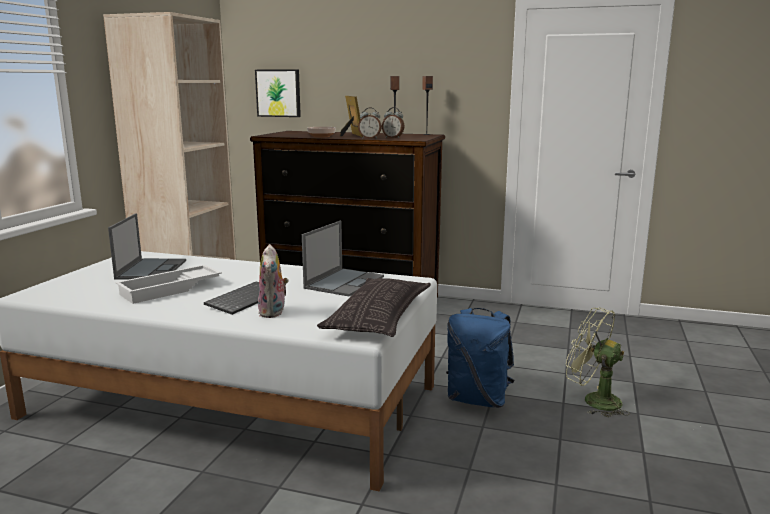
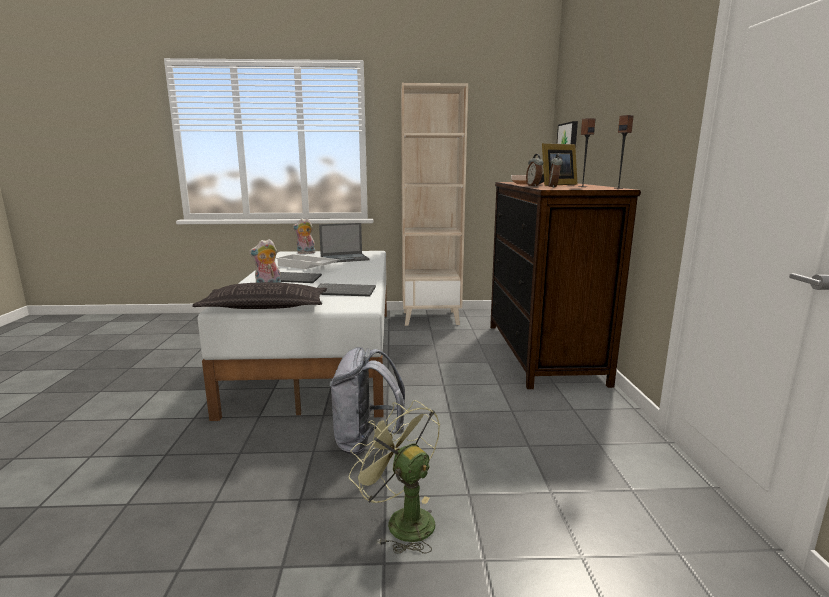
camera: 70 degrees right, 0 degrees up
laptop [302,221,384,296] -> keyboard [317,283,376,297]
blue backpack [446,308,514,408] -> grey backpack [329,347,405,455]
green fan [566,307,630,417] -> green fan turned 60 degrees counterclockwise [349,400,440,554]
none -> plush toy [292,218,315,254]

